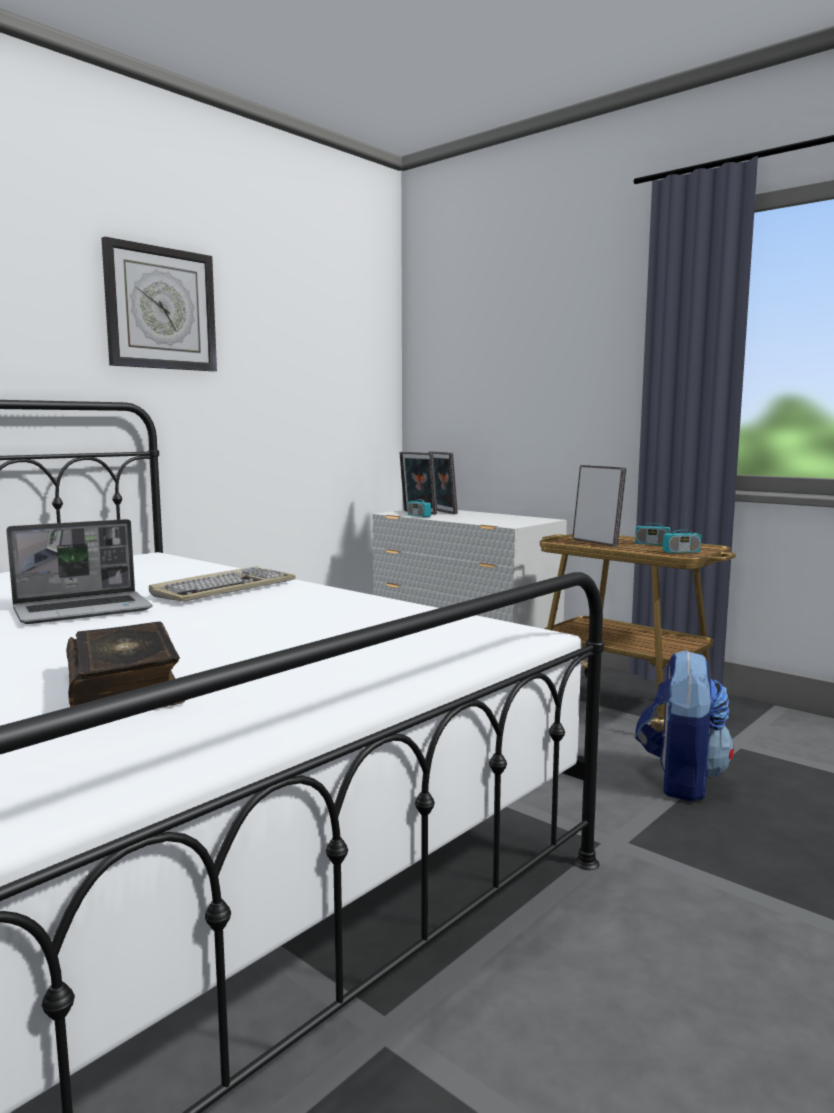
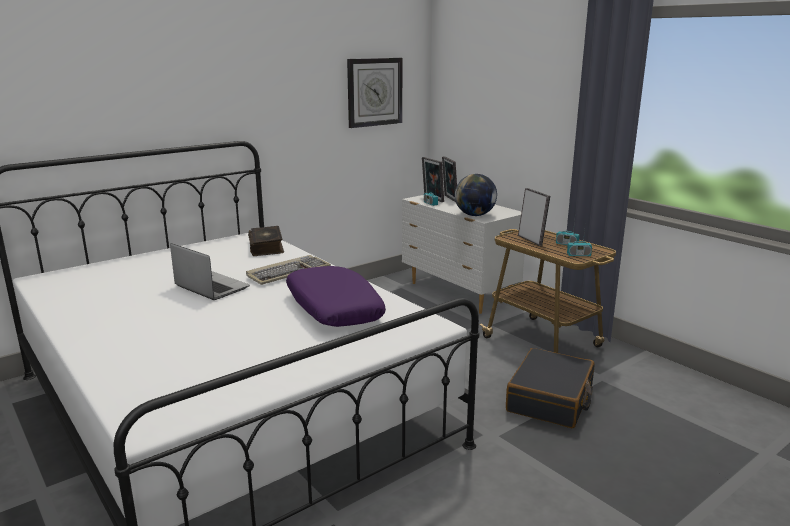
camera: 10 degrees right, 10 degrees up
laptop [6,519,153,624] -> laptop turned 120 degrees counterclockwise [170,243,250,300]
book [66,622,185,707] -> book moved to [248,226,284,256]
wall clock [101,237,217,371] -> wall clock moved to [347,58,402,128]
backpack [635,649,734,801] -> black suitcase [506,348,594,428]
none -> purple pillow [286,266,386,327]
none -> globe [455,174,497,216]

